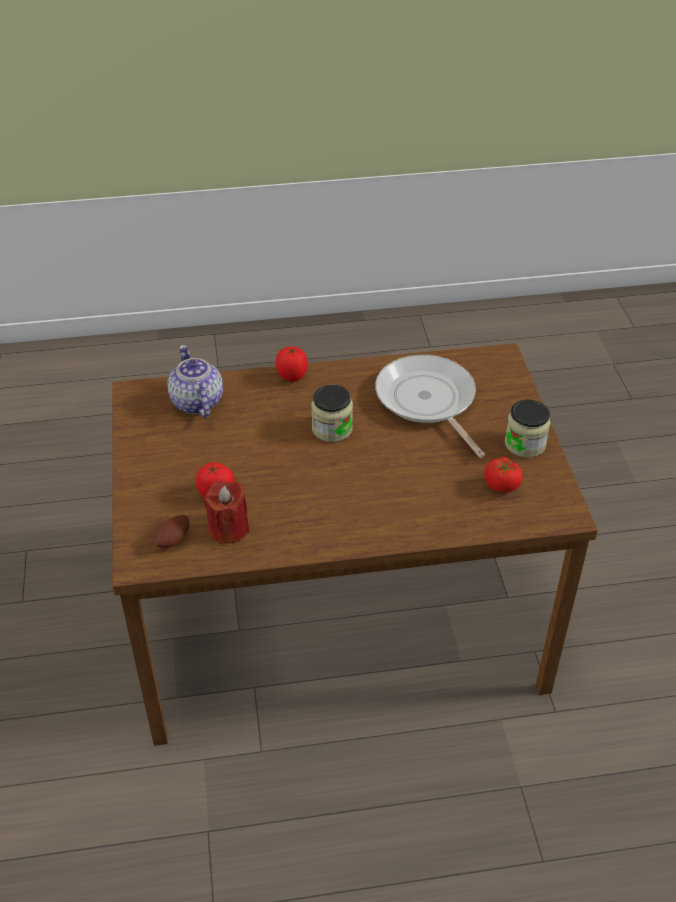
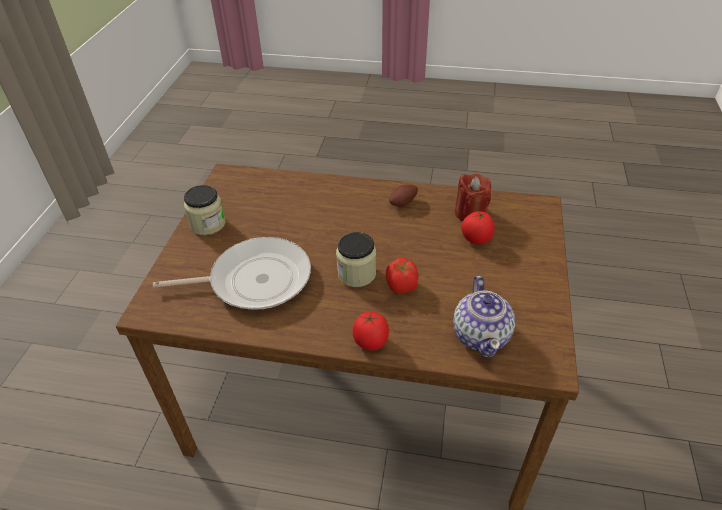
camera: 160 degrees left, 0 degrees up
potato [155,515,189,548] -> potato moved to [389,185,418,207]
frying pan [375,355,485,458] -> frying pan turned 90 degrees counterclockwise [153,237,311,310]
tomato [484,457,523,493] -> tomato moved to [386,258,419,293]

